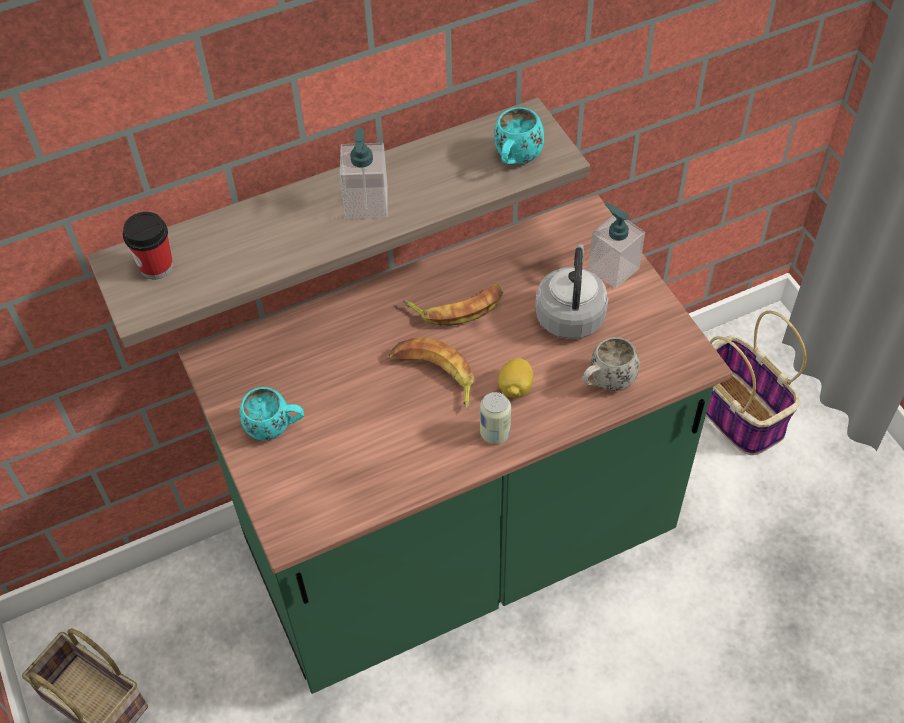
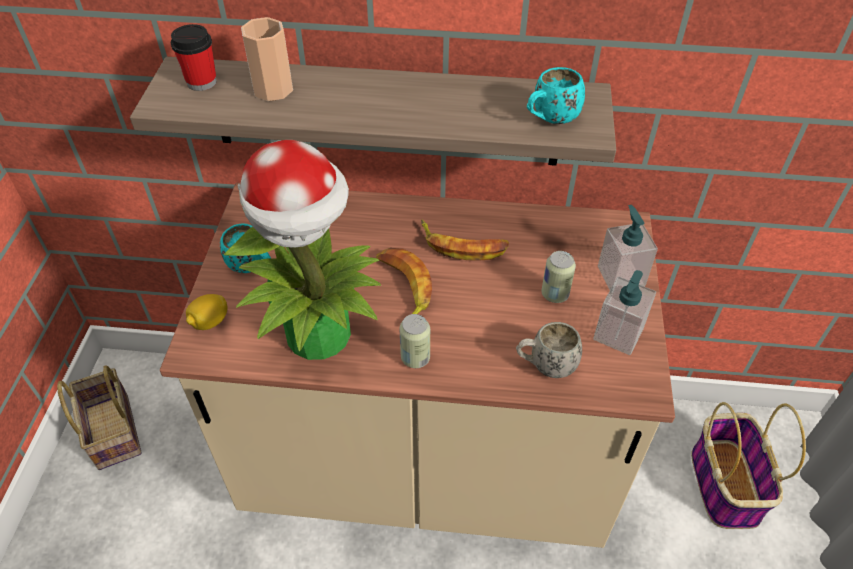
camera: 30 degrees right, 5 degrees down
green counter [178,194,732,694] -> beige counter [160,183,675,548]
soap dispenser [340,128,388,219] -> soap dispenser moved to [593,270,656,355]
lemon [498,358,533,398] -> lemon moved to [186,294,228,330]
grey kettle [535,244,608,339] -> can [541,251,576,303]
none -> potted plant [223,140,381,360]
none -> cup [241,17,293,101]

